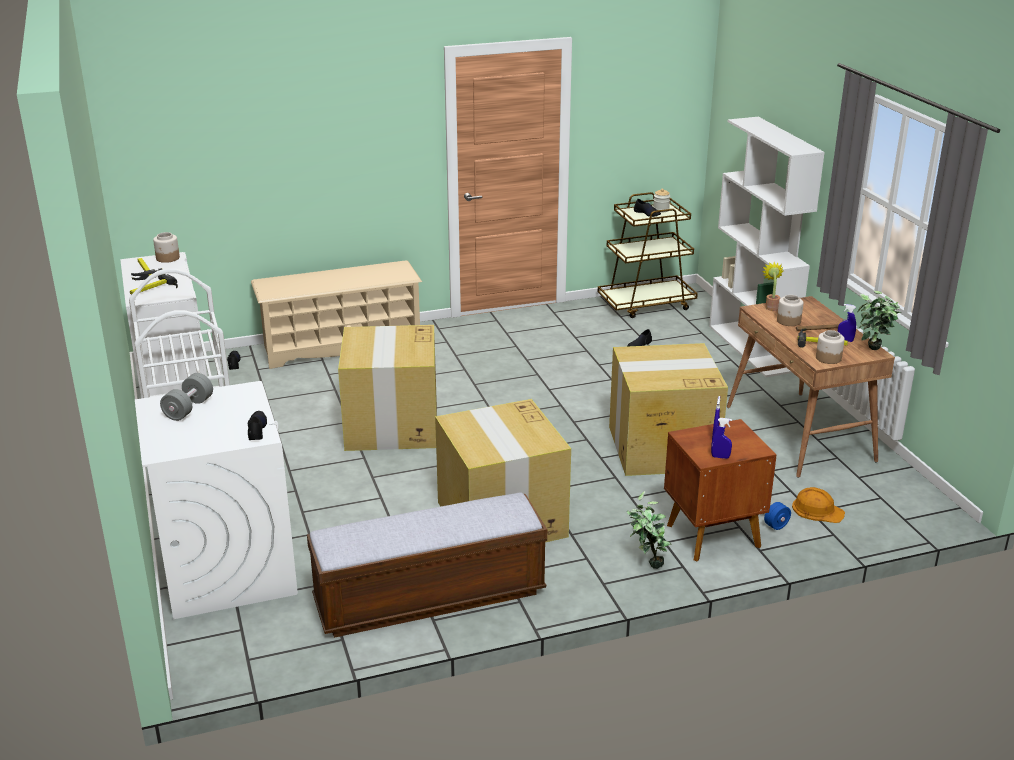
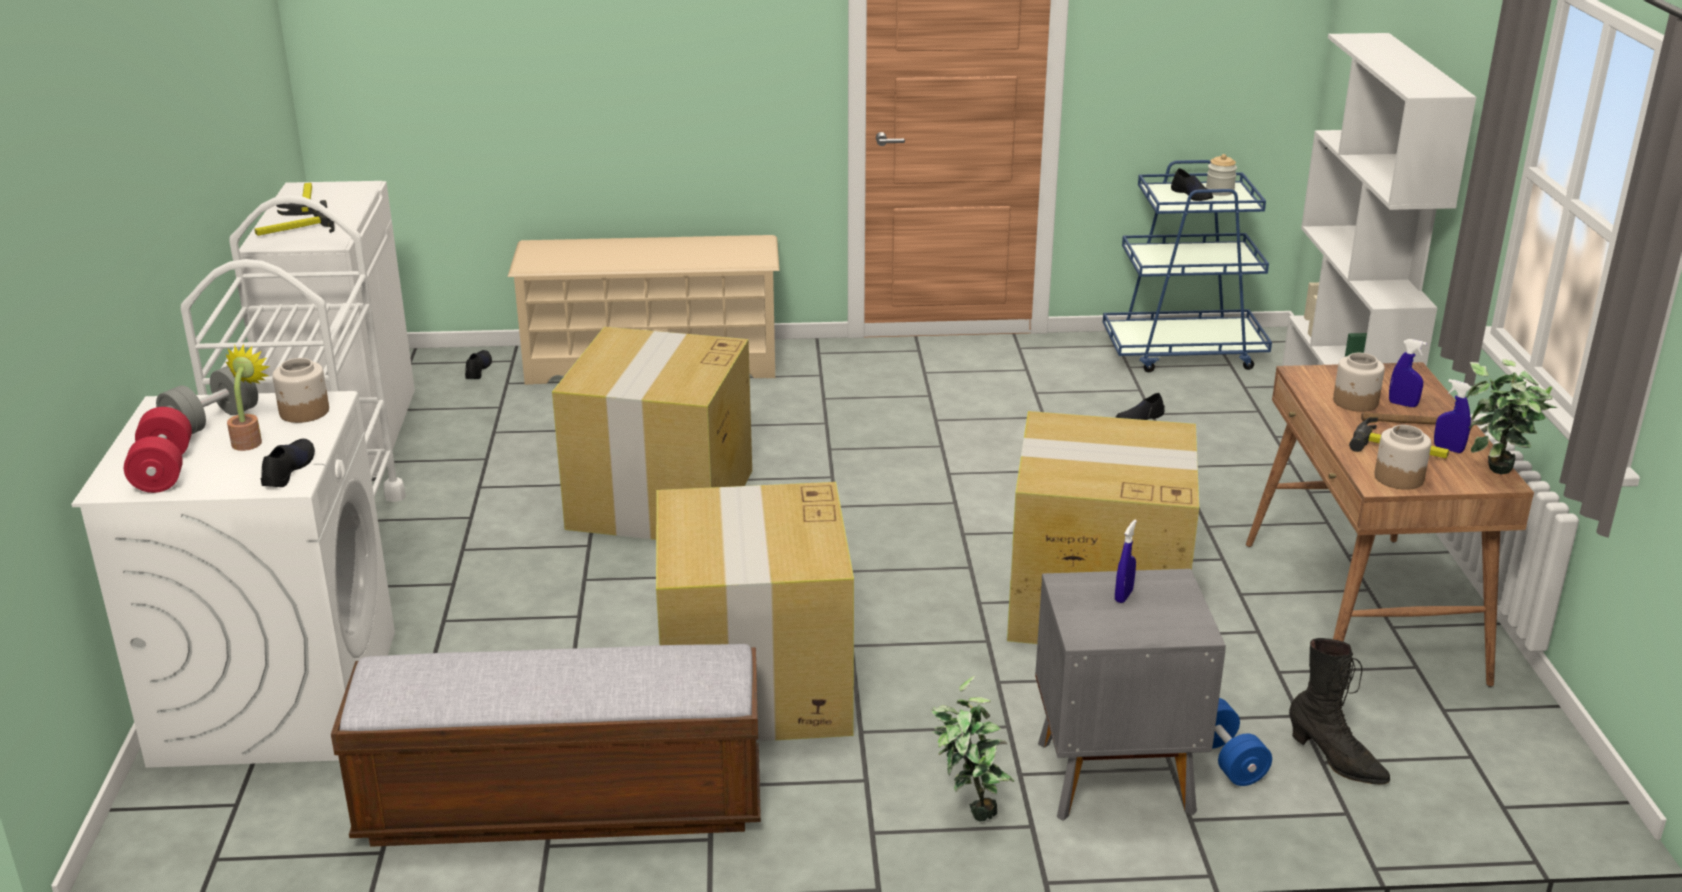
camera: 15 degrees right, 0 degrees up
jar [153,232,180,263] -> jar moved to [272,358,329,423]
brown cart [598,192,698,318] -> blue cart [1103,160,1272,372]
brown nightstand [664,419,776,562] -> grey nightstand [1035,569,1226,821]
blue spray bottle [711,418,732,459] -> blue spray bottle moved to [1389,339,1427,407]
potted plant [762,262,783,311] -> potted plant moved to [226,344,270,451]
orange hard hat [792,487,845,523] -> black boot [1289,638,1390,785]
none -> red dumbbell [124,407,192,493]

